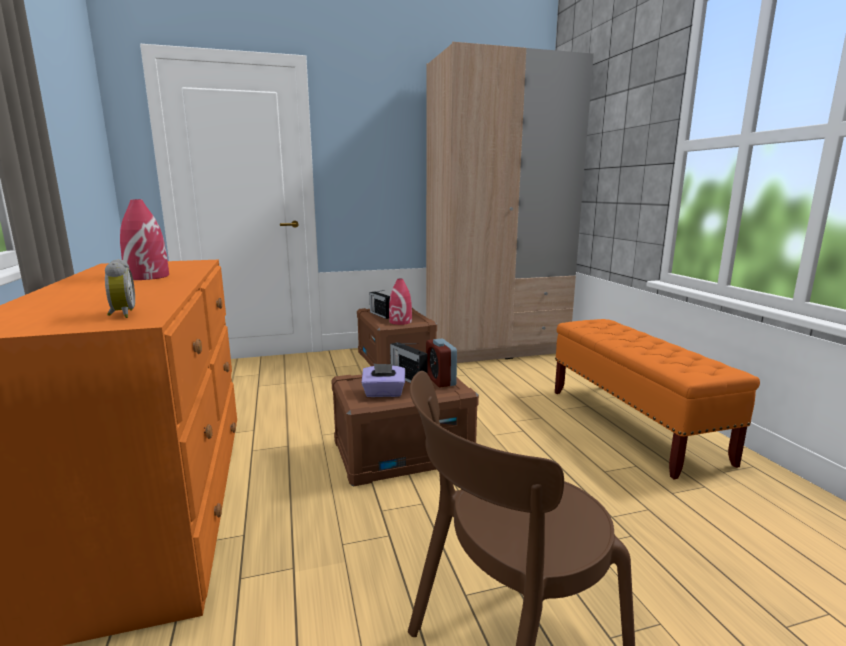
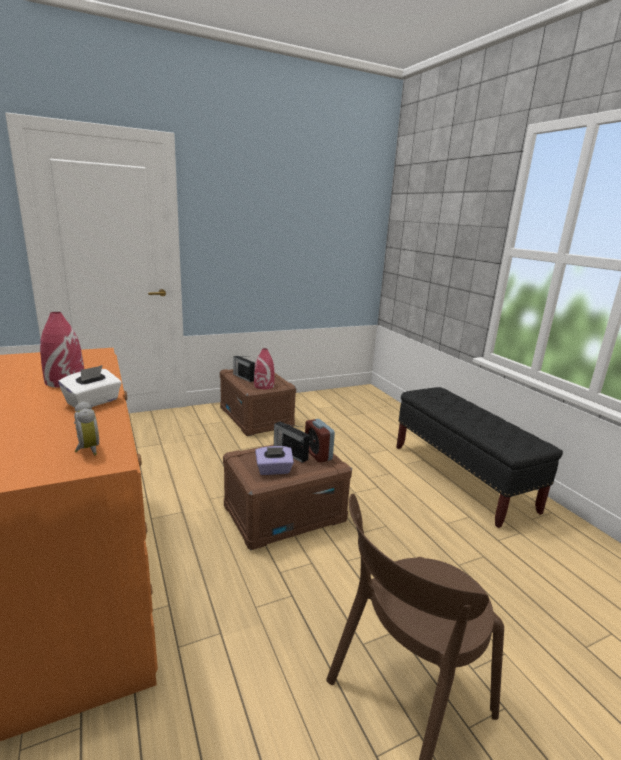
camera: 10 degrees left, 5 degrees up
beige wardrobe [426,42,594,363] -> none
orange bench [555,319,760,479] -> black bench [396,387,563,528]
none -> white tissue box [58,365,122,407]

